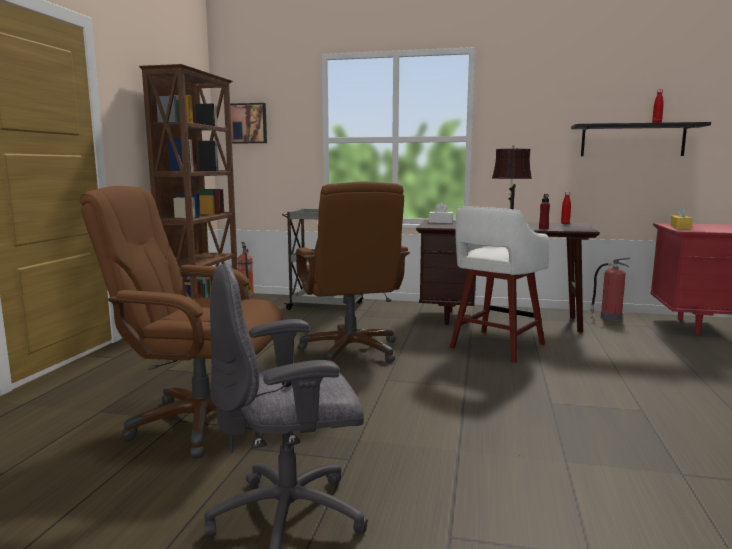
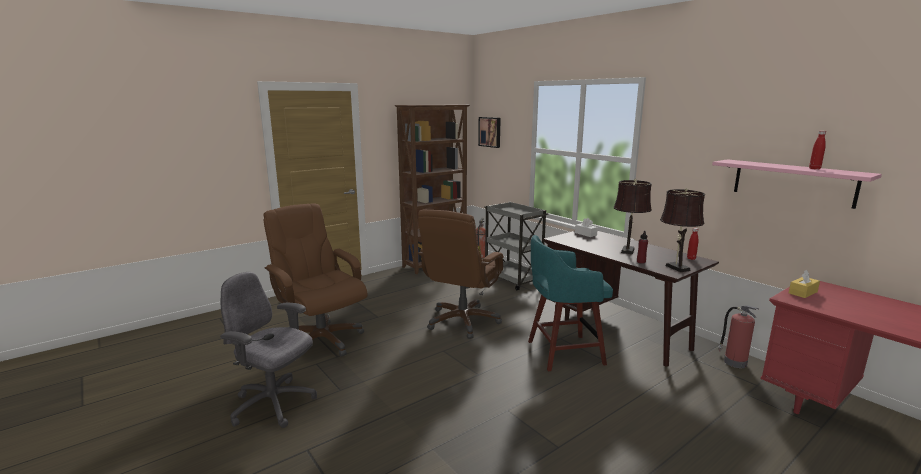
camera: 40 degrees right, 5 degrees up
white stool [450,206,549,363] -> turquoise stool [528,235,613,371]
black shelf [571,122,711,156] -> pink shelf [712,159,882,209]
none -> brown table lamp [660,188,705,272]

